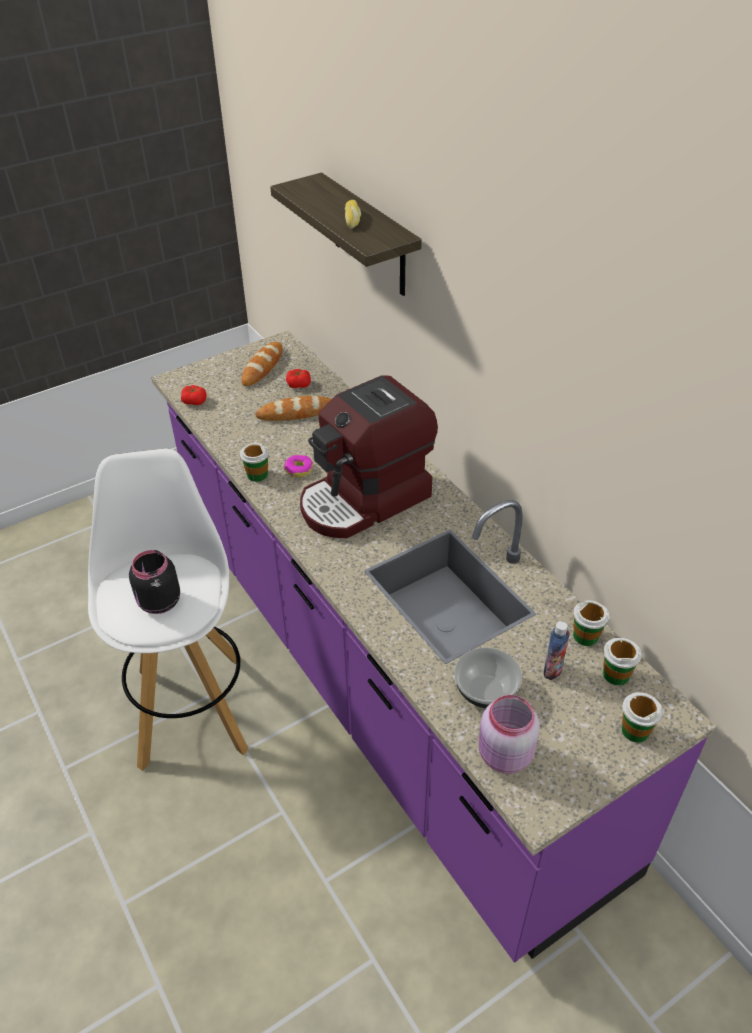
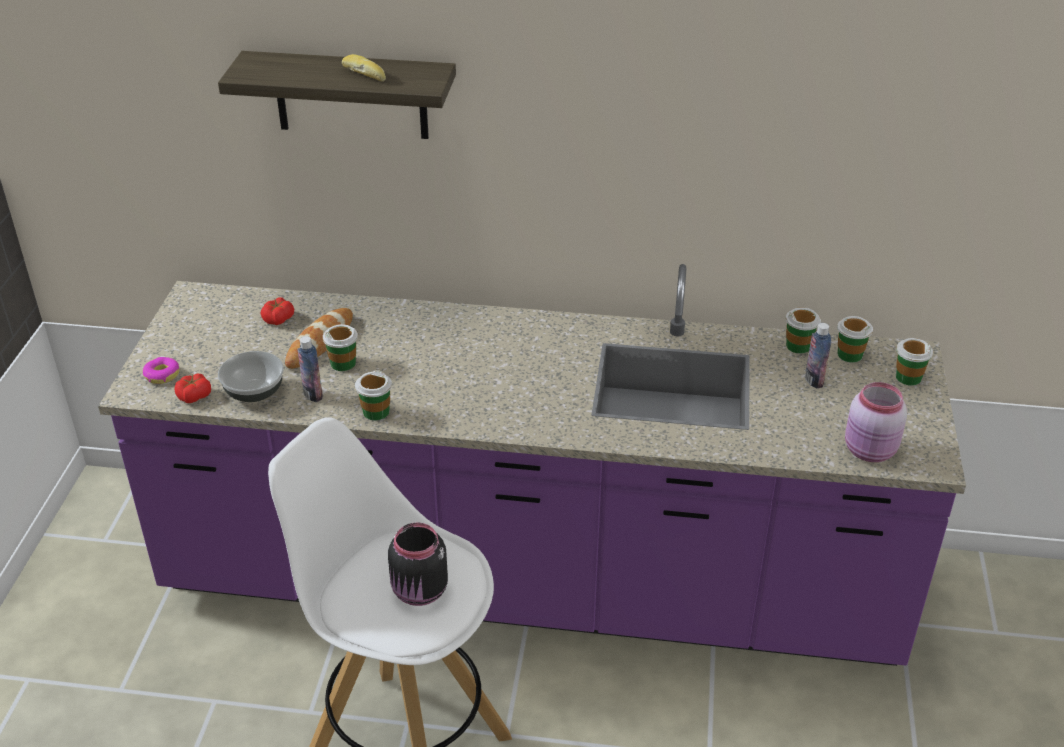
camera: 50 degrees left, 5 degrees down
bread [241,342,283,386] -> none
donut [284,455,313,477] -> donut moved to [143,357,179,384]
coffee machine [300,376,438,538] -> none
bowl [454,647,522,708] -> bowl moved to [218,351,284,402]
none -> bottle [297,336,323,402]
none -> cup [323,324,358,371]

